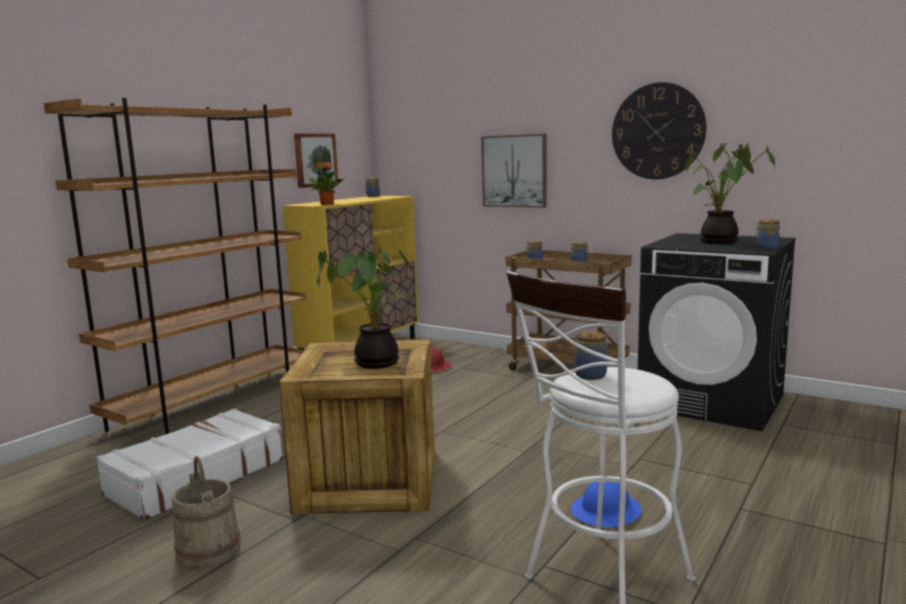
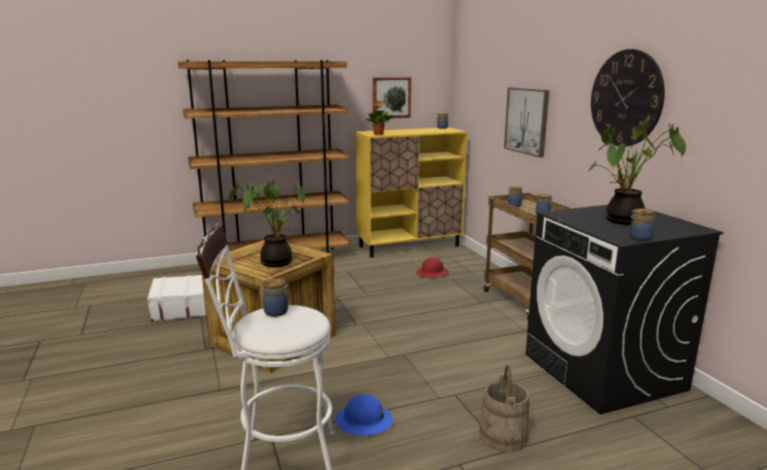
camera: 35 degrees right, 5 degrees up
beige bucket [172,456,241,569] -> beige bucket moved to [479,365,530,452]

